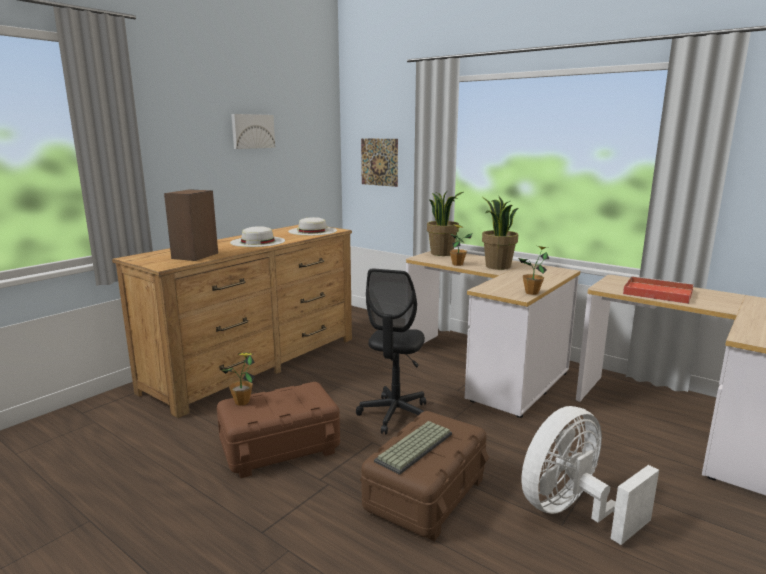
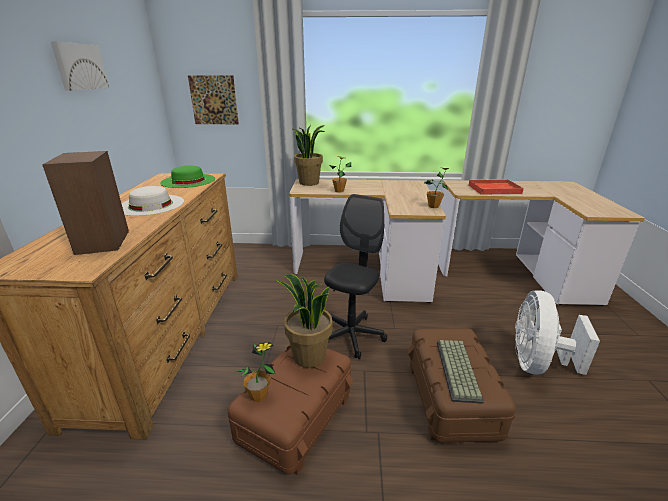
camera: 35 degrees left, 10 degrees up
white hat [288,217,337,236] -> green hat [160,165,215,188]
black office chair [356,268,426,434] -> black office chair turned 135 degrees counterclockwise [324,194,387,359]
potted plant [481,196,518,270] -> potted plant moved to [275,274,333,368]

